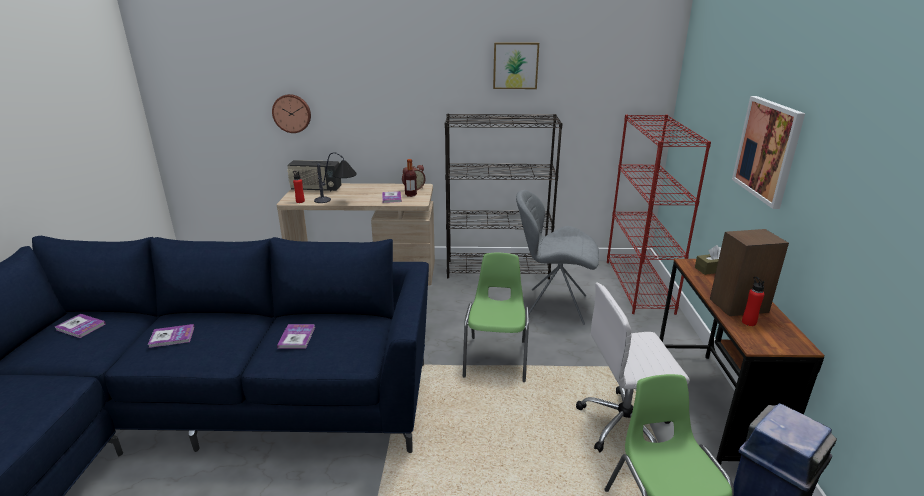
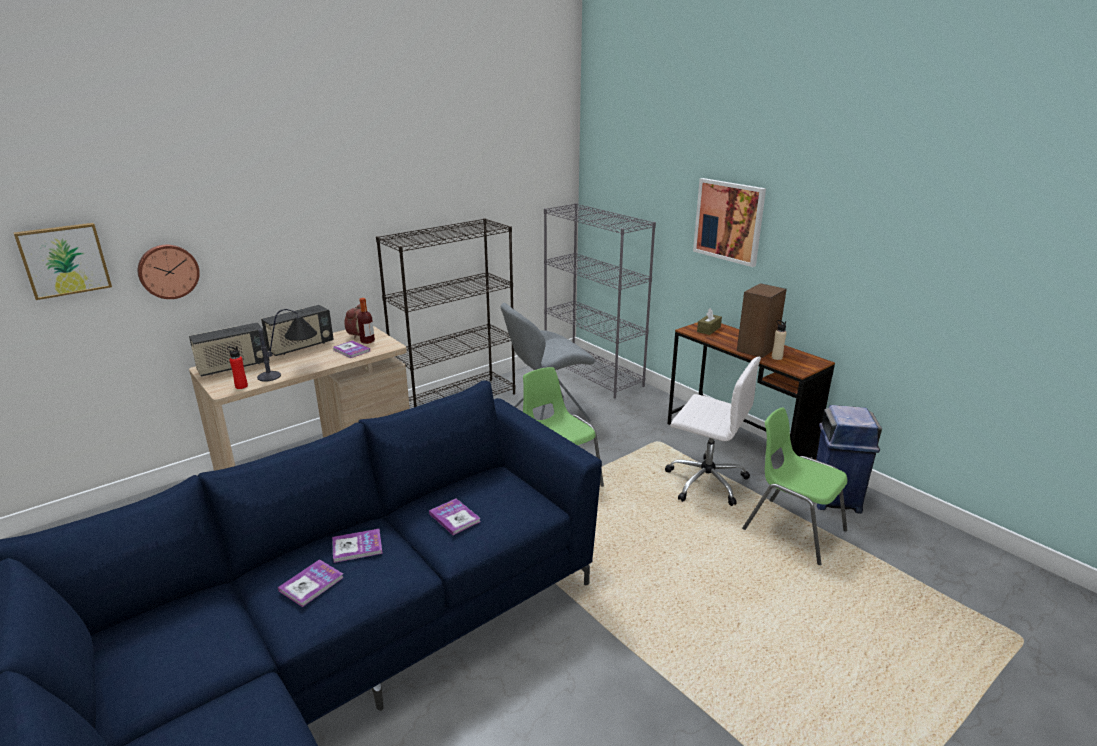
camera: 40 degrees left, 0 degrees up
book [55,314,106,338] -> book moved to [332,529,383,563]
picture [493,42,539,89] -> picture moved to [14,223,112,300]
white office chair [576,282,690,452] -> white office chair turned 105 degrees counterclockwise [665,357,761,506]
red bookcase [607,114,711,315] -> grey bookcase [544,203,656,398]
red bottle [742,276,764,326] -> beige bottle [772,320,787,360]
none -> radio [261,305,334,356]

